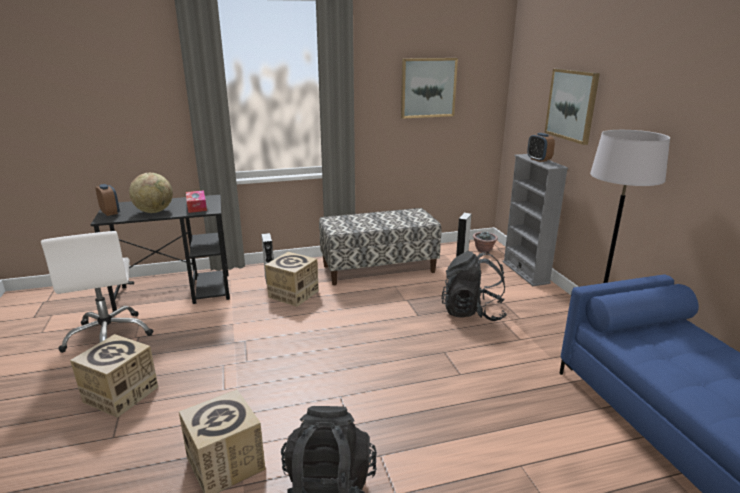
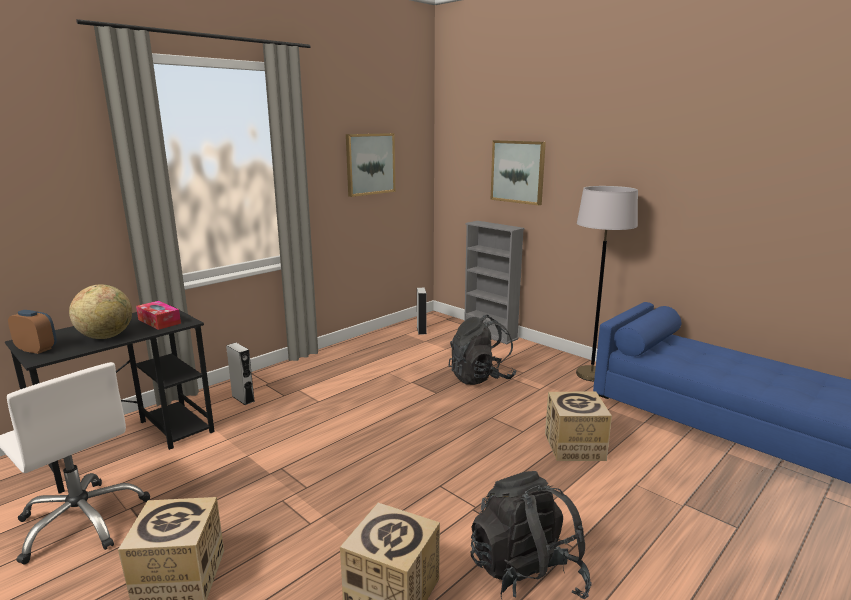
camera: 30 degrees left, 5 degrees down
cardboard box [265,252,319,307] -> cardboard box moved to [545,392,612,461]
bench [319,208,442,285] -> none
potted plant [473,232,498,253] -> none
alarm clock [527,133,555,162] -> none

